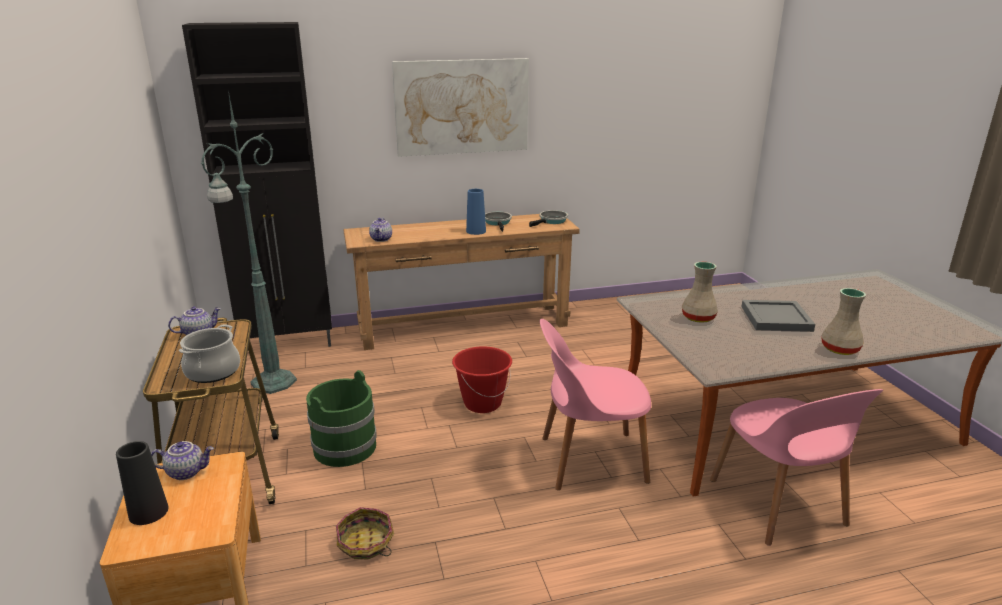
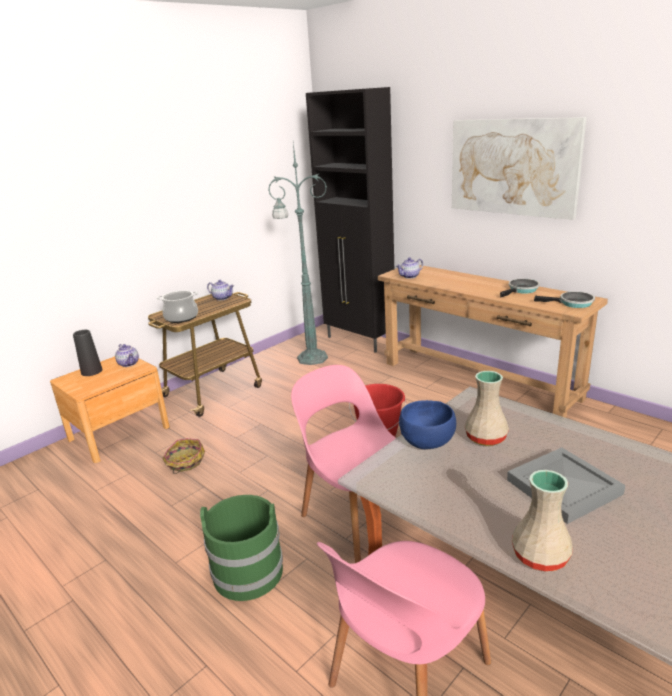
camera: 60 degrees right, 0 degrees up
green bucket [306,370,377,467] -> green bucket moved to [200,495,283,601]
blue vase [466,189,486,235] -> none
none -> blue bowl [399,400,456,449]

